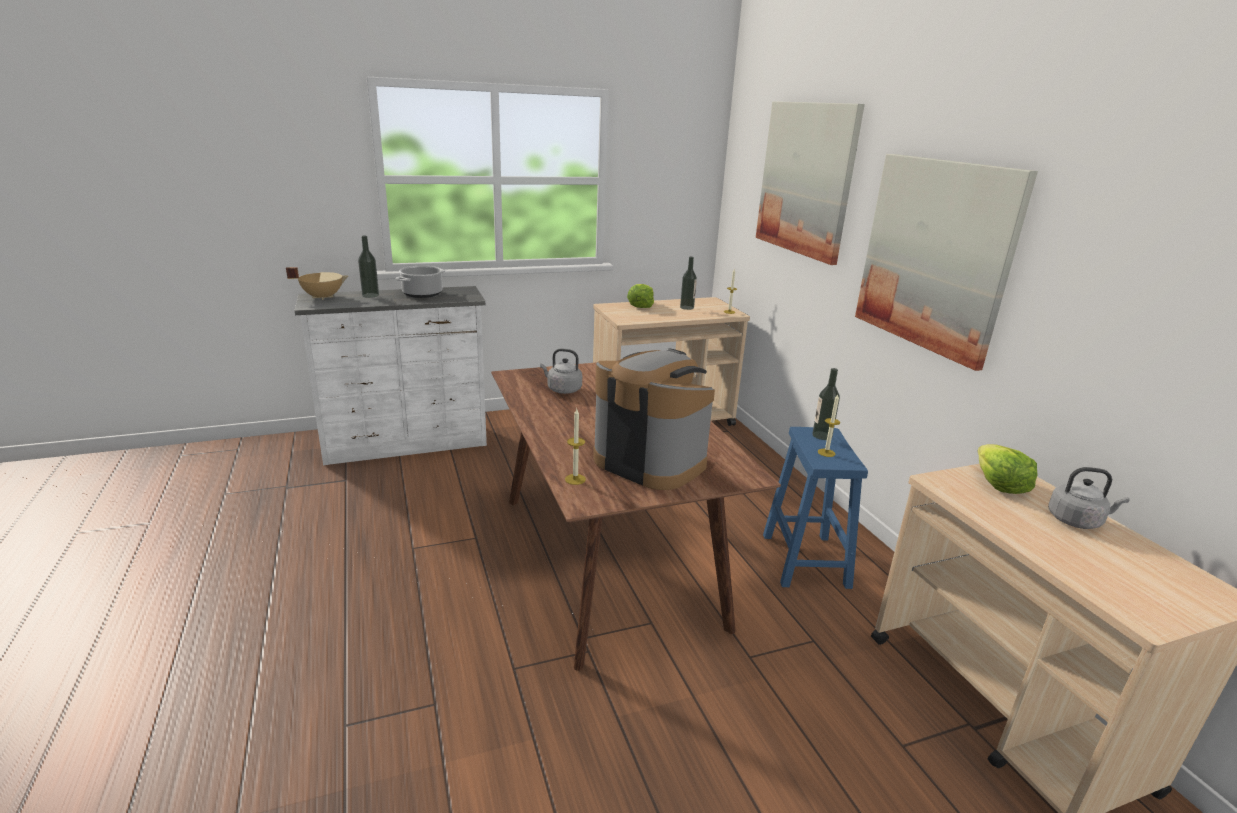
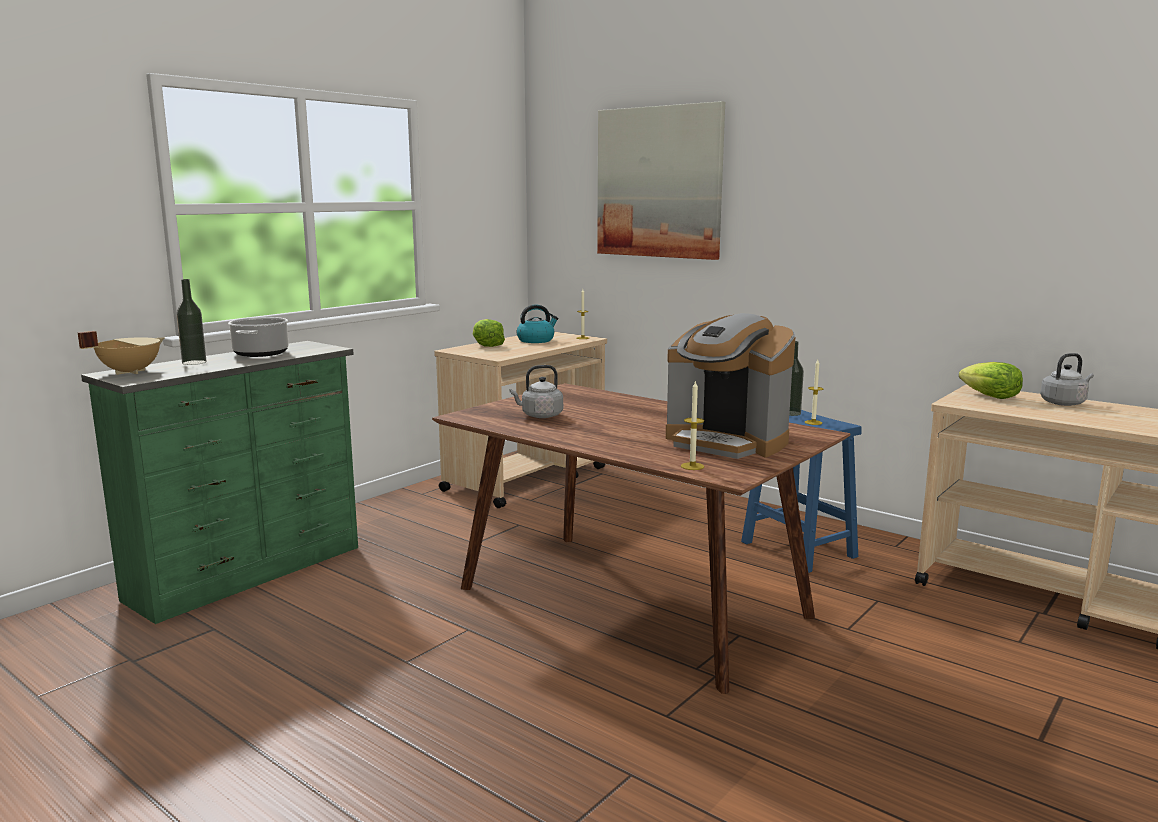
camera: 30 degrees left, 10 degrees down
white dresser [295,286,487,465] -> green dresser [81,341,358,624]
coffee machine [593,348,715,490] -> coffee machine turned 150 degrees counterclockwise [666,313,796,459]
bottle [680,257,697,310] -> kettle [517,305,559,343]
picture [855,154,1038,371] -> none

